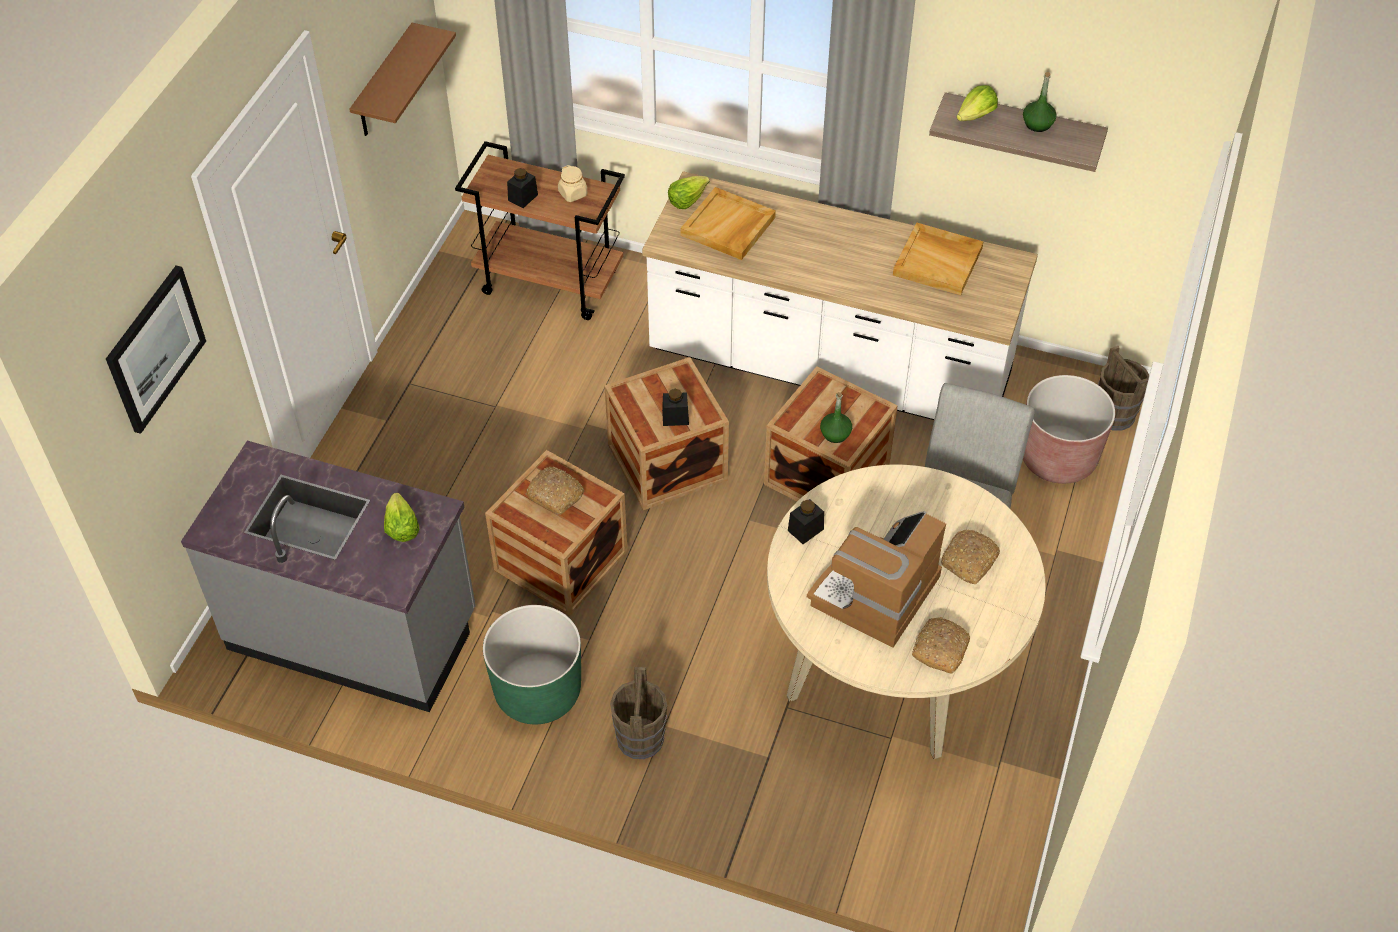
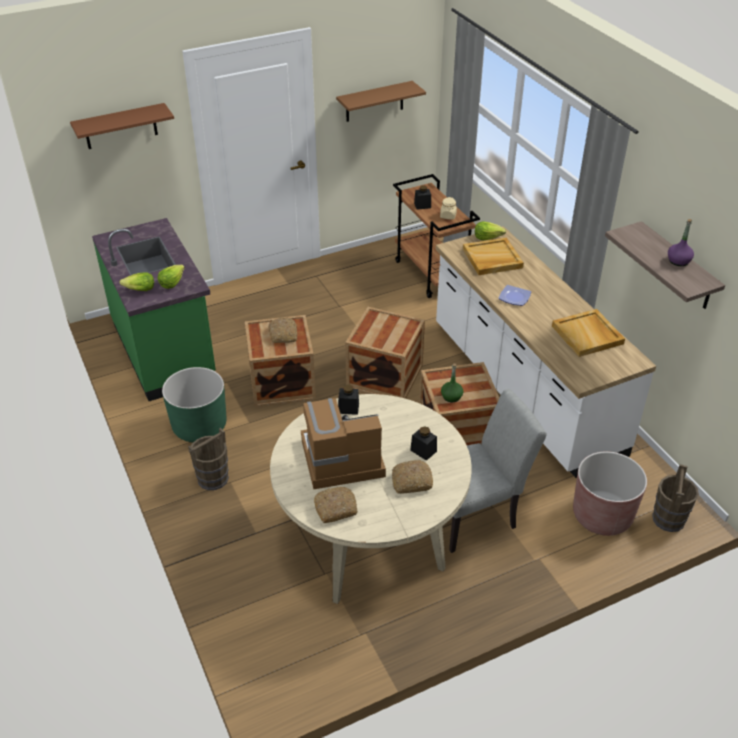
camera: 45 degrees right, 10 degrees down
picture [106,265,206,434] -> brown shelf [70,103,174,149]
grey counter [181,441,476,712] -> green counter [92,218,216,401]
black jar [662,389,689,426] -> black jar moved to [410,426,437,461]
lettuce [957,85,998,121] -> lettuce moved to [120,272,154,291]
green bottle [1023,72,1057,132] -> purple bottle [668,219,694,266]
none -> plate [498,285,531,306]

